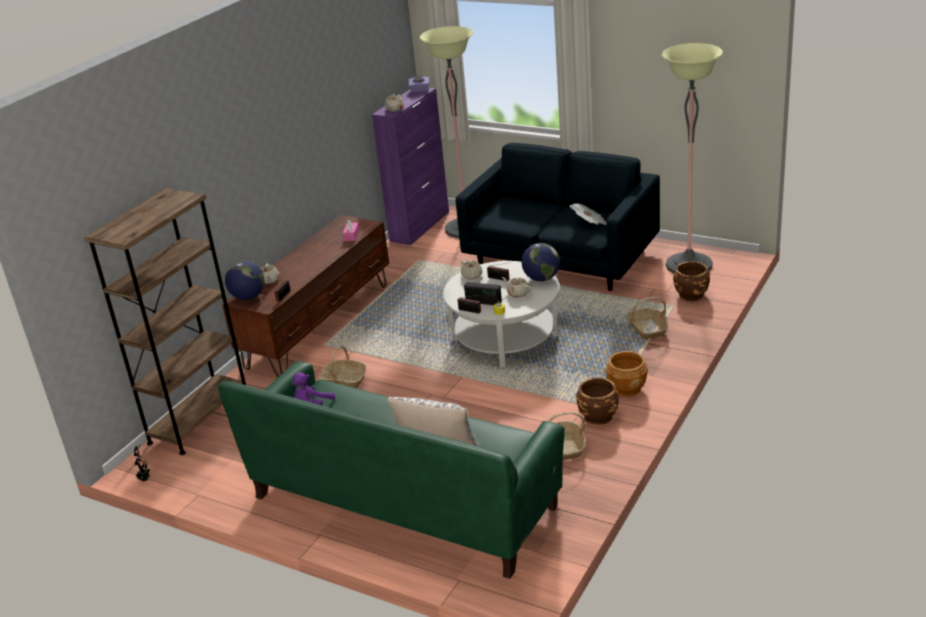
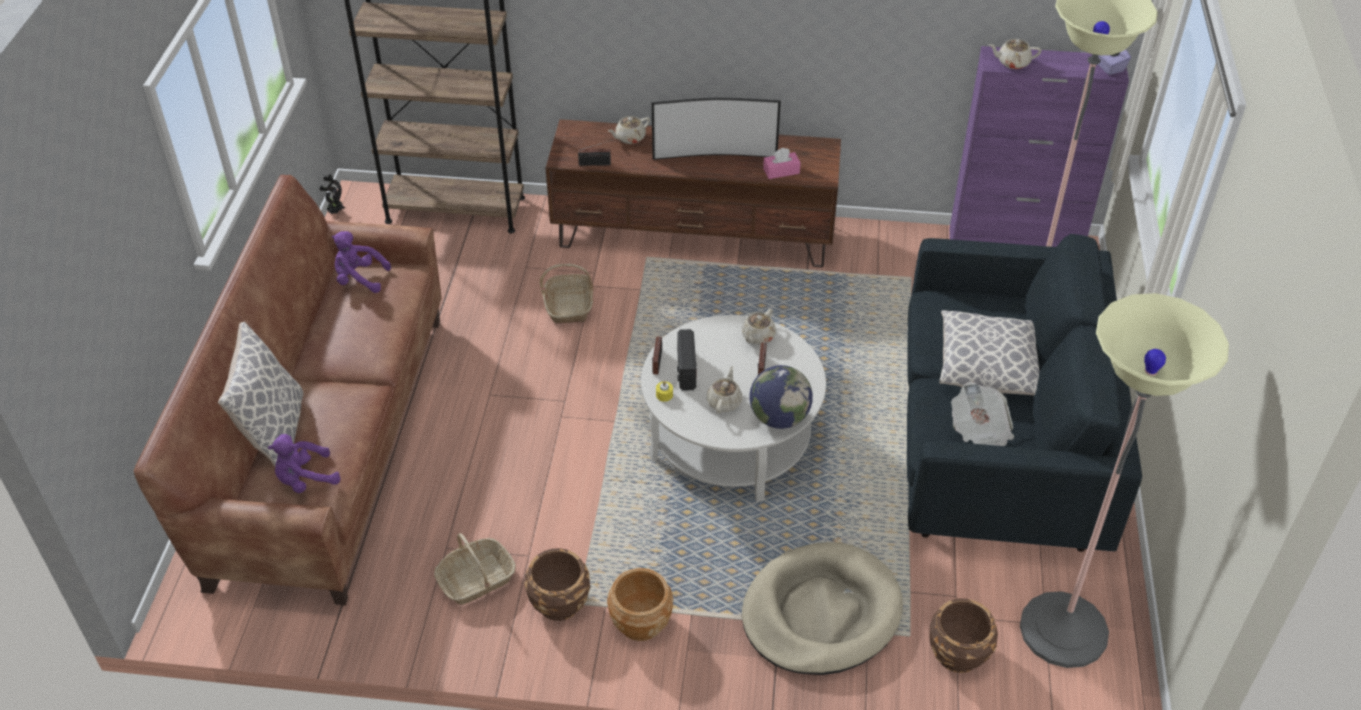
camera: 65 degrees right, 15 degrees up
green sofa [218,361,565,579] -> brown sofa [134,175,442,605]
globe [225,261,264,300] -> none
basket [627,297,668,339] -> beige dog bed [742,542,903,675]
none -> purple plush toy [268,434,341,493]
none -> television [652,98,781,160]
none -> pillow [939,310,1040,395]

